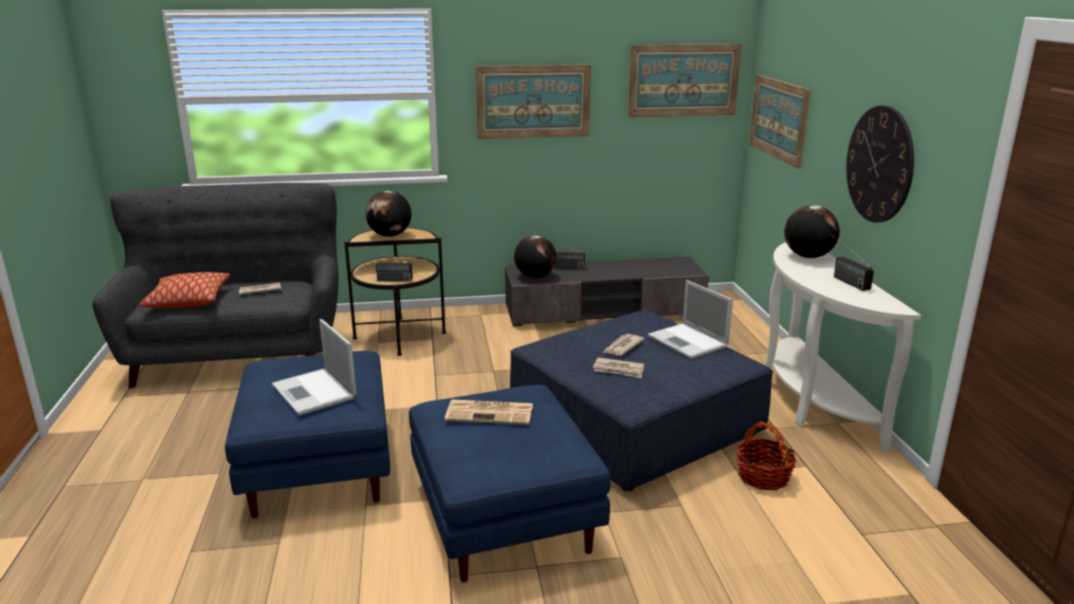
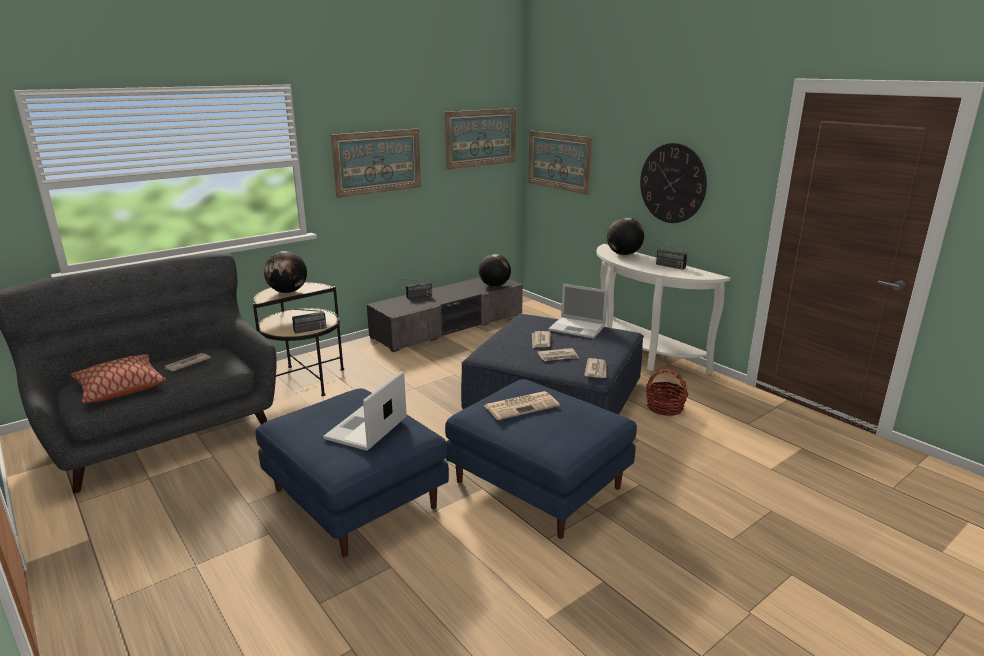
camera: 30 degrees left, 0 degrees up
laptop [272,319,356,415] -> laptop turned 90 degrees clockwise [323,371,407,451]
globe [514,235,557,278] -> globe moved to [479,254,511,287]
none -> newspaper [584,358,606,378]

